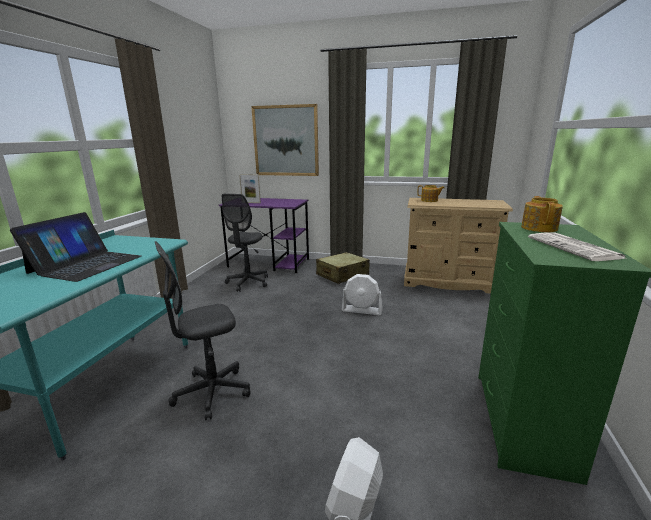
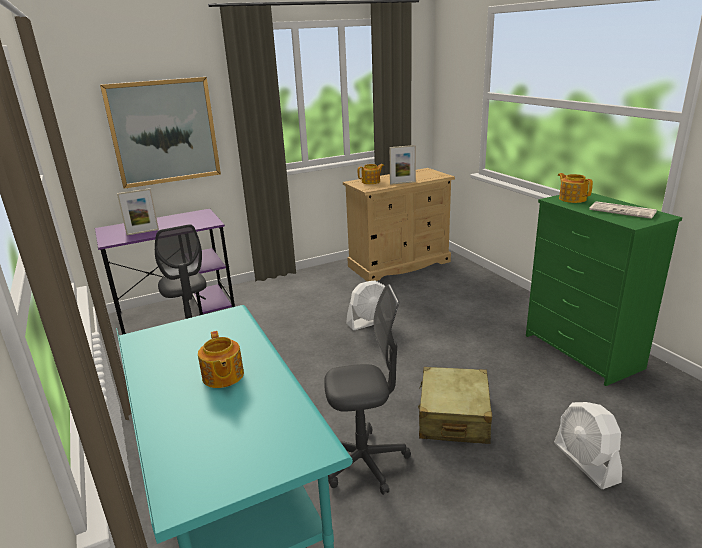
camera: 40 degrees left, 5 degrees up
laptop [10,212,141,282] -> teapot [198,331,244,388]
grey office chair [155,241,251,420] -> grey office chair turned 120 degrees counterclockwise [324,284,411,495]
beige suitcase [316,252,370,284] -> beige suitcase moved to [418,367,492,444]
none -> picture frame [389,145,416,185]

